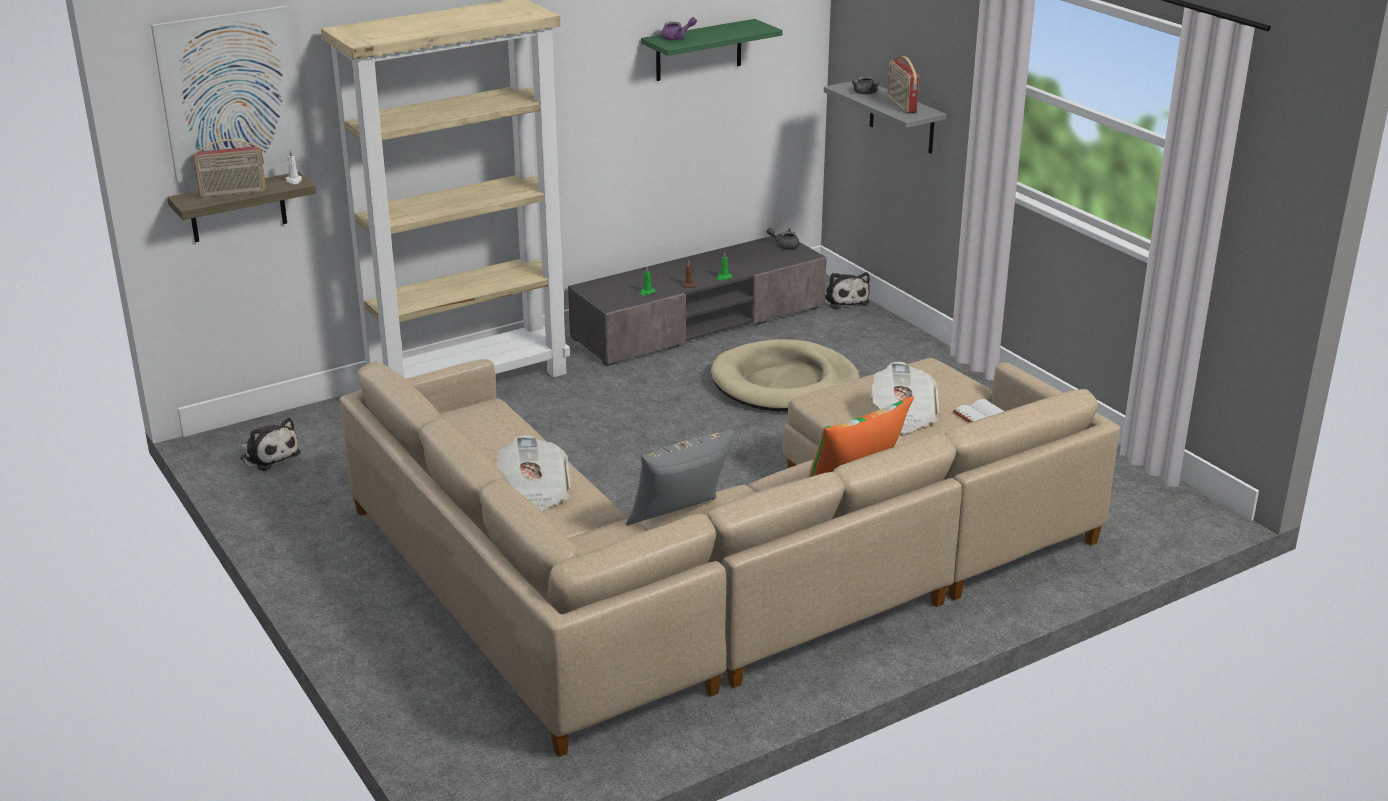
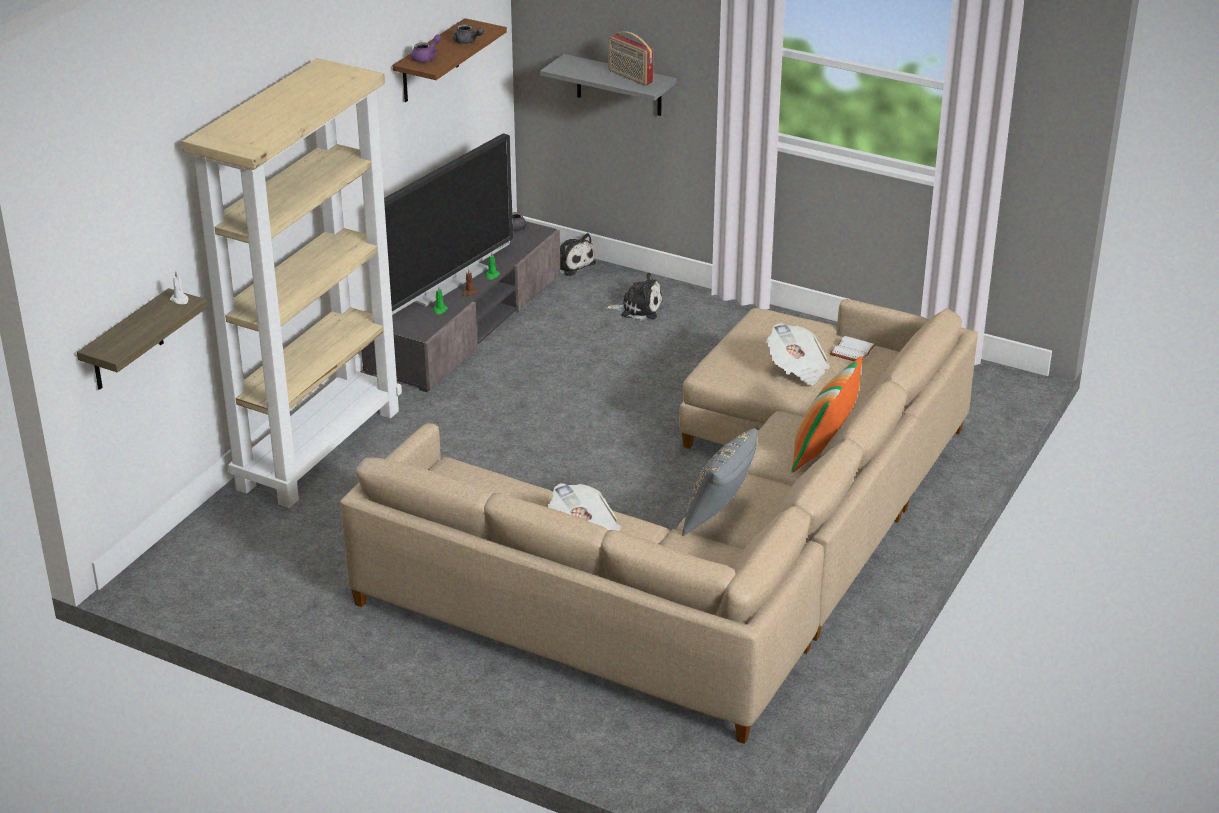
camera: 30 degrees left, 5 degrees up
picture [151,5,308,182] -> none
radio [193,139,266,198] -> none
plush toy [241,418,301,471] -> plush toy moved to [606,273,663,320]
green shelf [641,19,783,81] -> brown shelf [392,18,507,102]
beige dog bed [711,339,860,412] -> none
grey teapot [852,76,879,95] -> grey teapot moved to [453,24,484,44]
none -> television [384,133,513,315]

